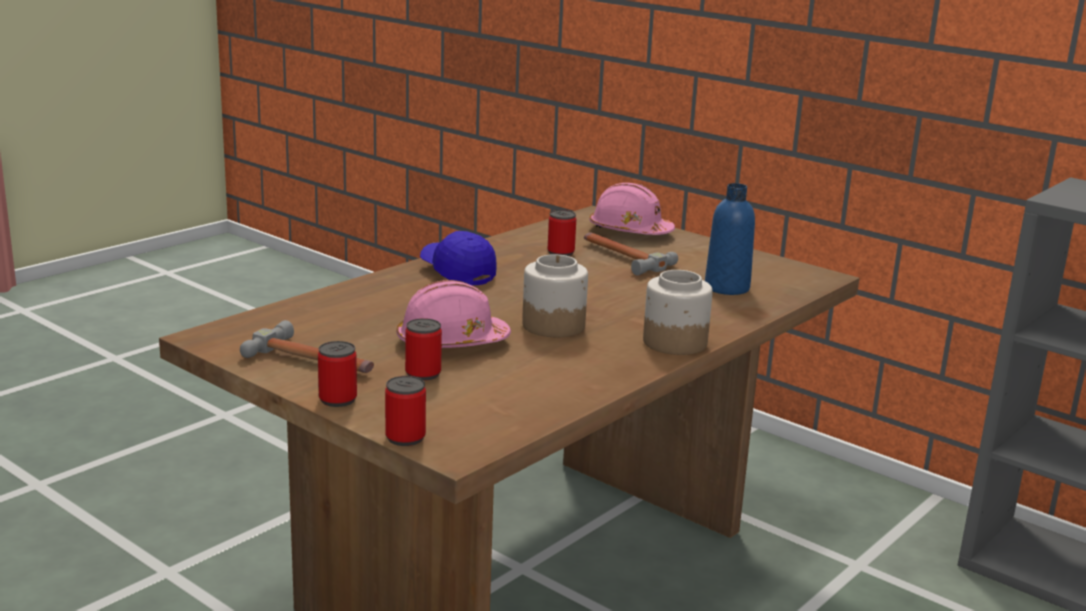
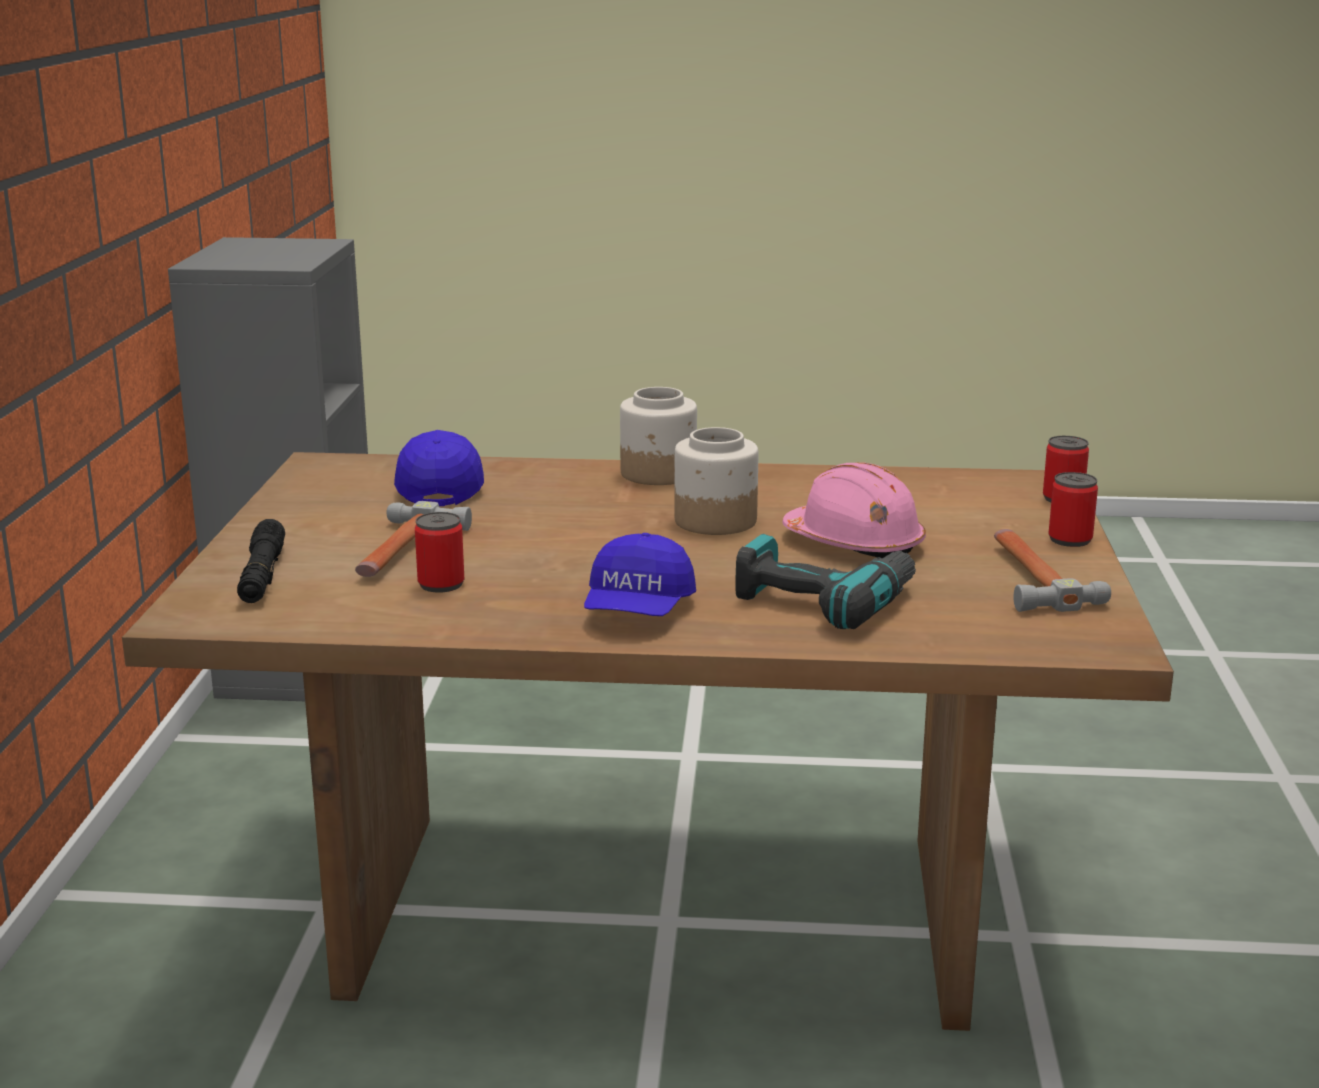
camera: 125 degrees left, 0 degrees up
can [405,318,442,381] -> none
pink hard hat [589,183,675,235] -> black flashlight [237,519,285,603]
blue bottle [705,183,755,295] -> blue cap [394,430,484,506]
none -> power drill [736,534,916,629]

